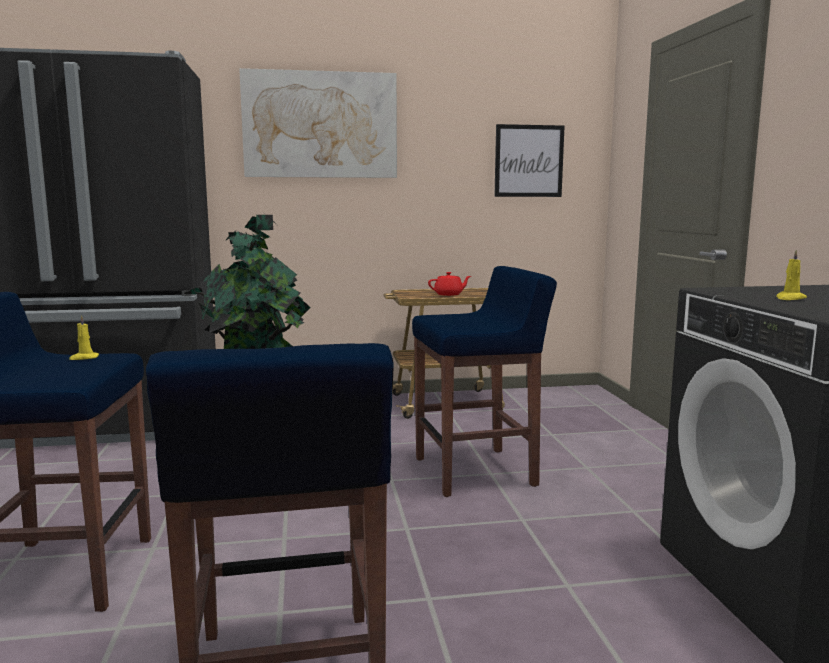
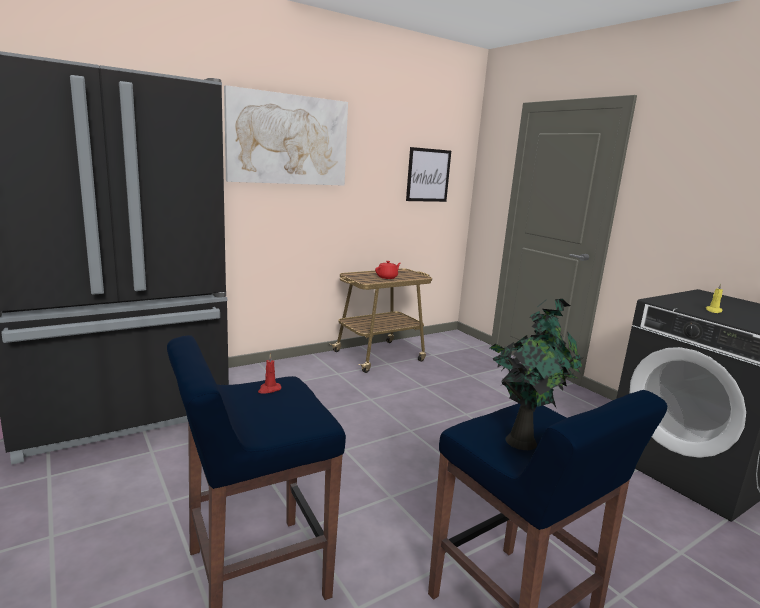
camera: 25 degrees left, 5 degrees up
yellow candle [69,315,99,360] -> red candle [258,353,281,394]
blue stool [412,266,557,497] -> none

